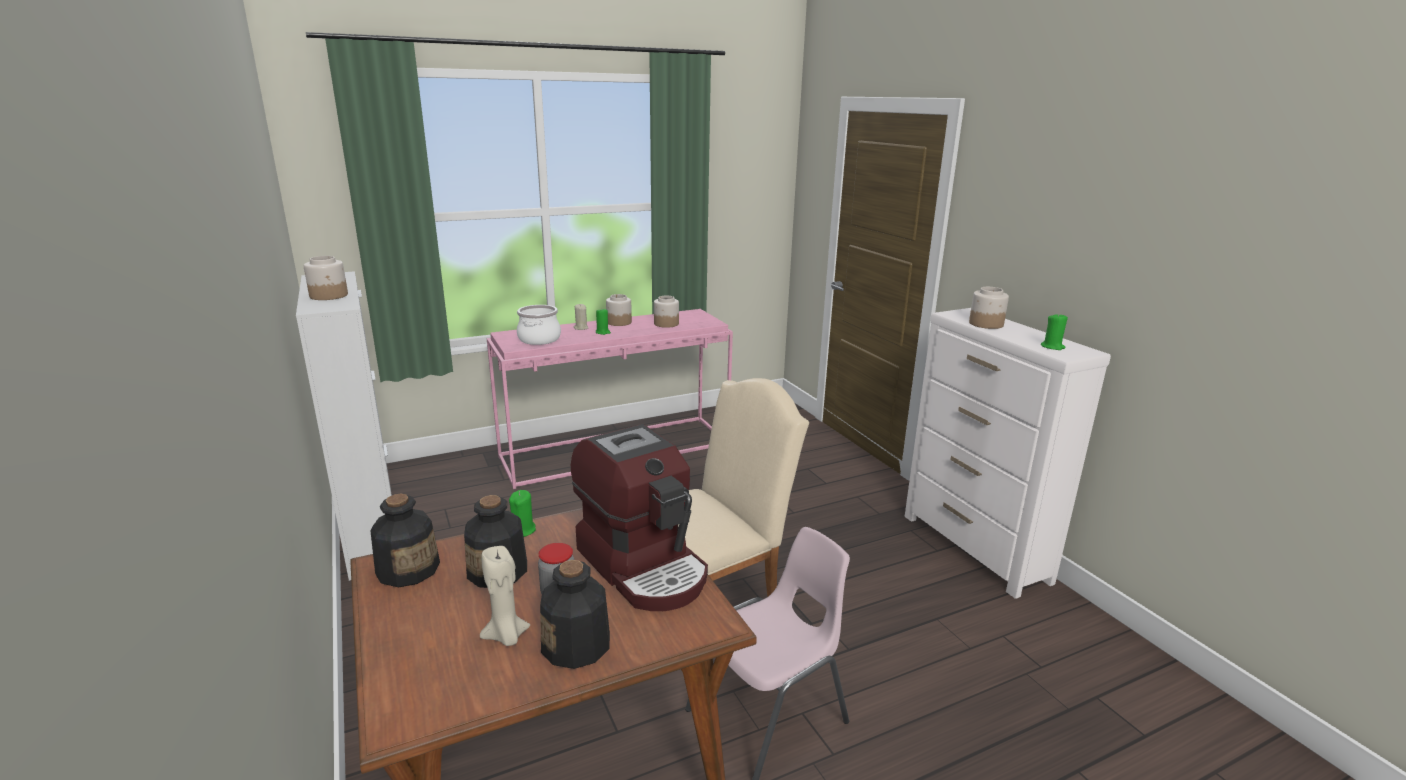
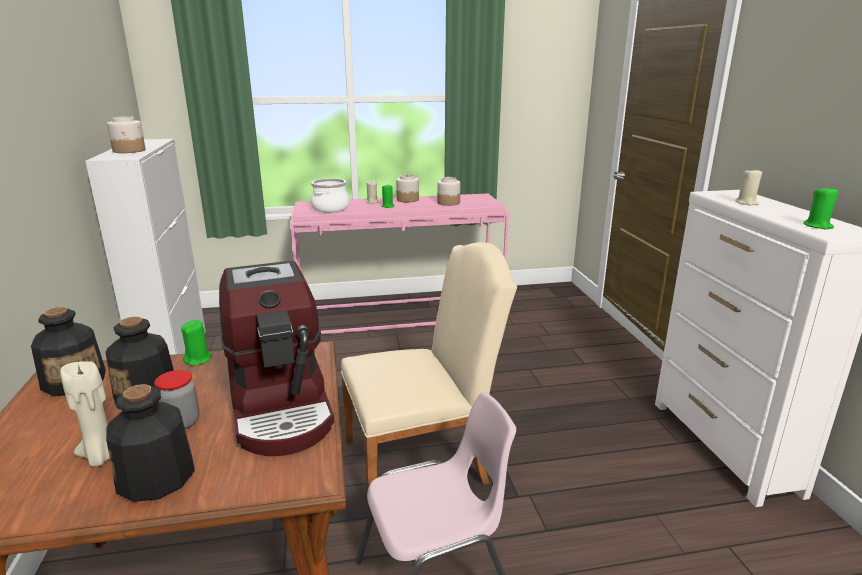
camera: 15 degrees right, 0 degrees up
jar [969,287,1009,329] -> beige candle [735,168,762,205]

